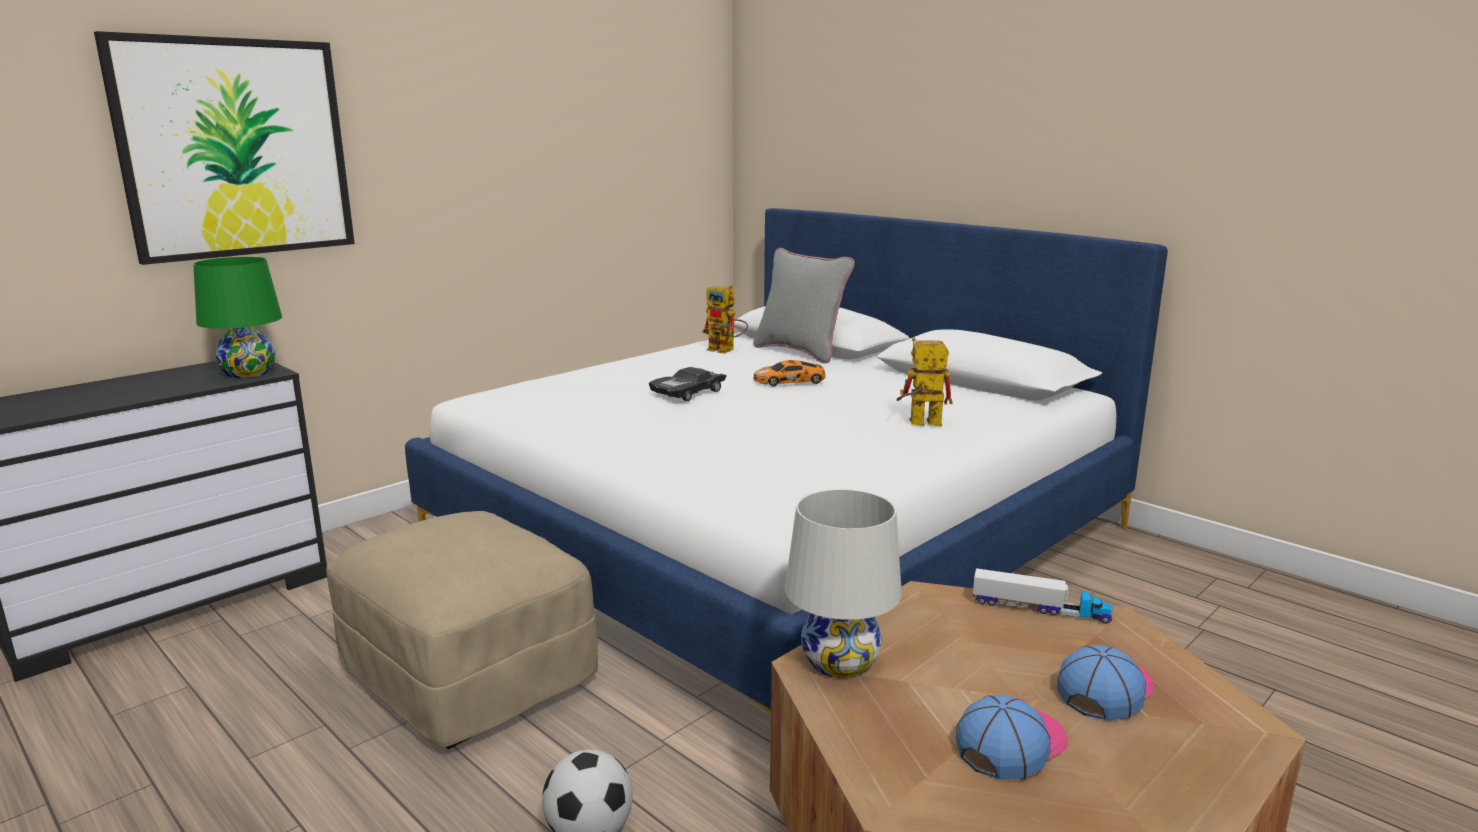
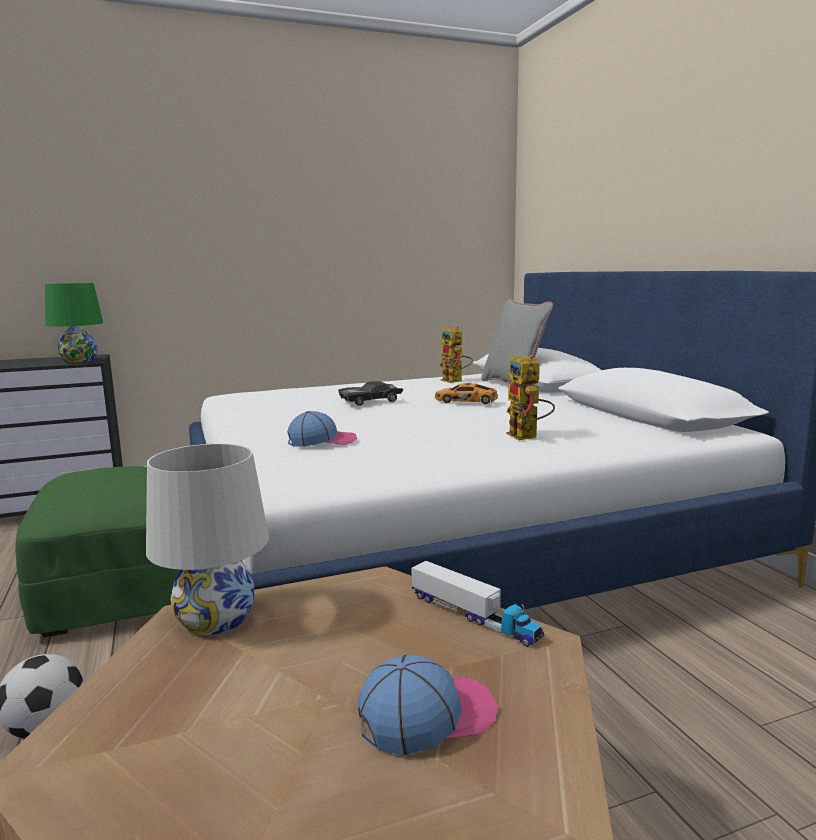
camera: 25 degrees right, 5 degrees down
picture [94,31,355,265] -> none
beige ottoman [326,511,598,749] -> green ottoman [16,466,180,638]
toy robot [897,337,953,426] -> toy robot turned 135 degrees counterclockwise [506,355,555,440]
cap [956,695,1068,780] -> cap moved to [287,411,357,447]

